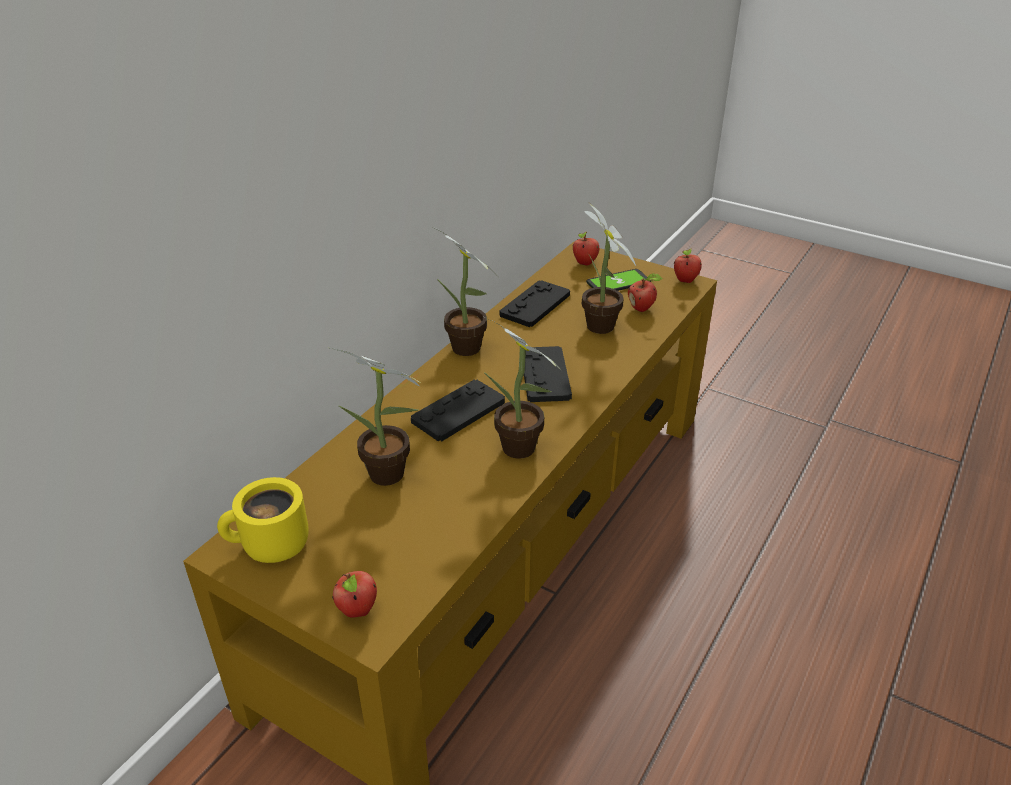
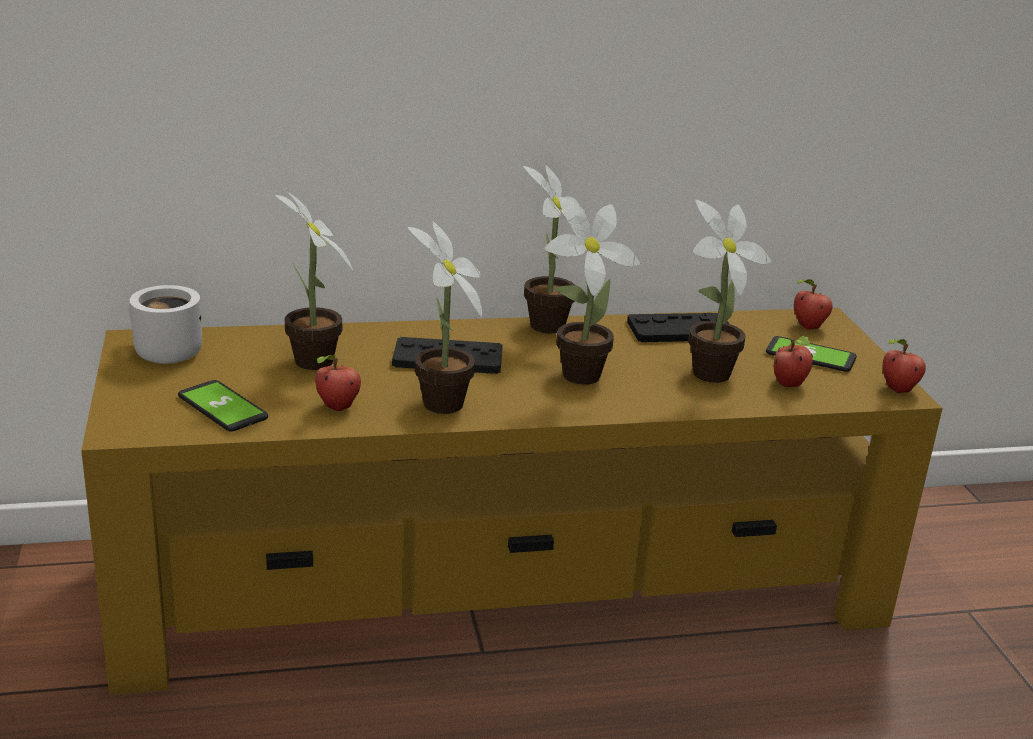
camera: 45 degrees right, 10 degrees down
yellow mug [217,477,309,563] -> white mug [129,285,202,364]
apple [332,571,377,618] -> apple moved to [315,355,361,411]
black game controller [524,346,572,402] -> potted plant [545,197,641,385]
none -> phone [178,380,268,432]

